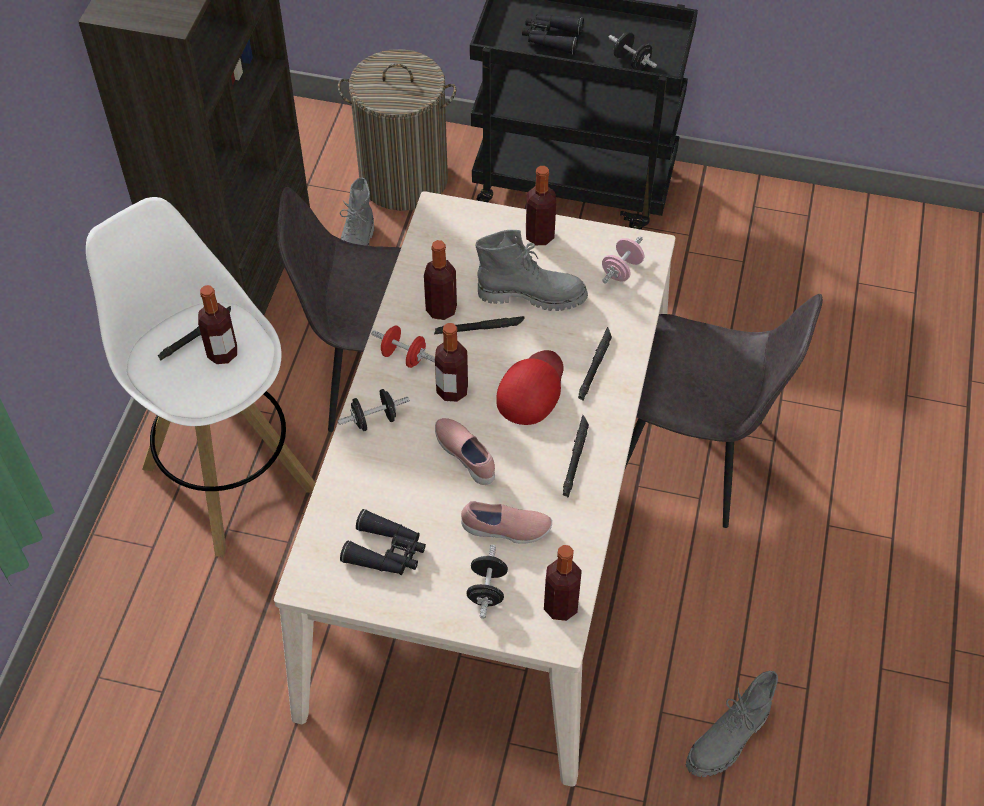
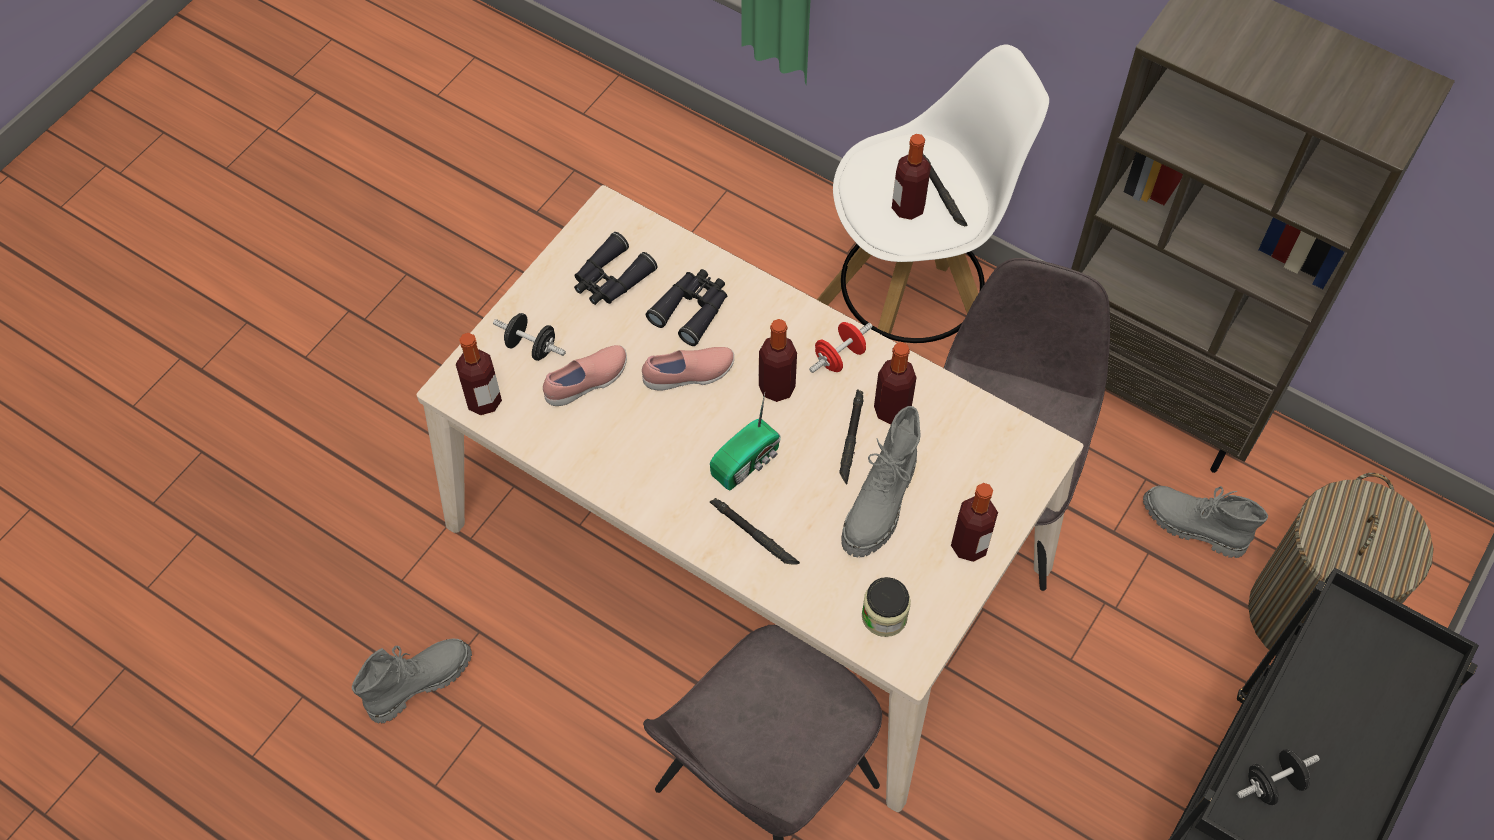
camera: 110 degrees right, 5 degrees up
black dumbbell [337,389,410,431] -> none
pink shoe [461,501,552,544] -> pink shoe turned 150 degrees counterclockwise [543,345,627,406]
red cap [496,350,564,425] -> radio [710,393,781,490]
black binoculars [522,14,584,55] -> black binoculars moved to [646,269,727,346]
black flashlight [563,415,589,498] -> none
pink dumbbell [602,236,644,283] -> jar [862,577,911,637]
grey boot [686,671,778,777] -> grey boot turned 75 degrees clockwise [352,639,472,723]

